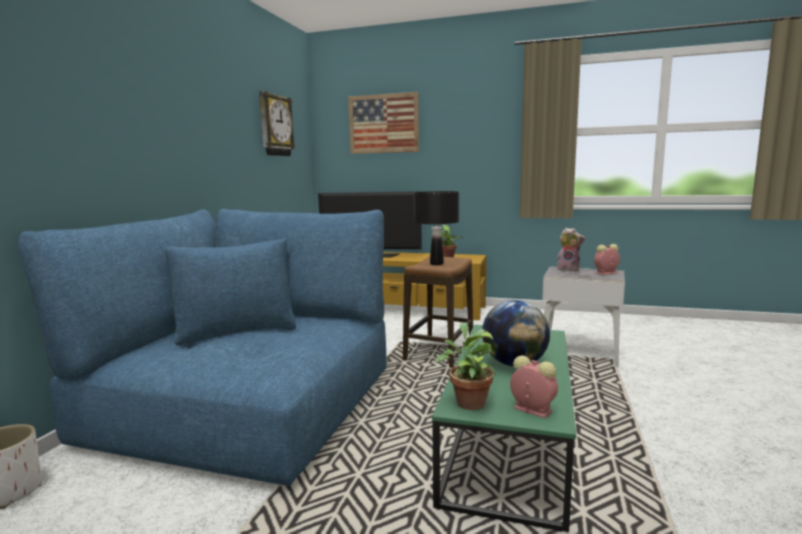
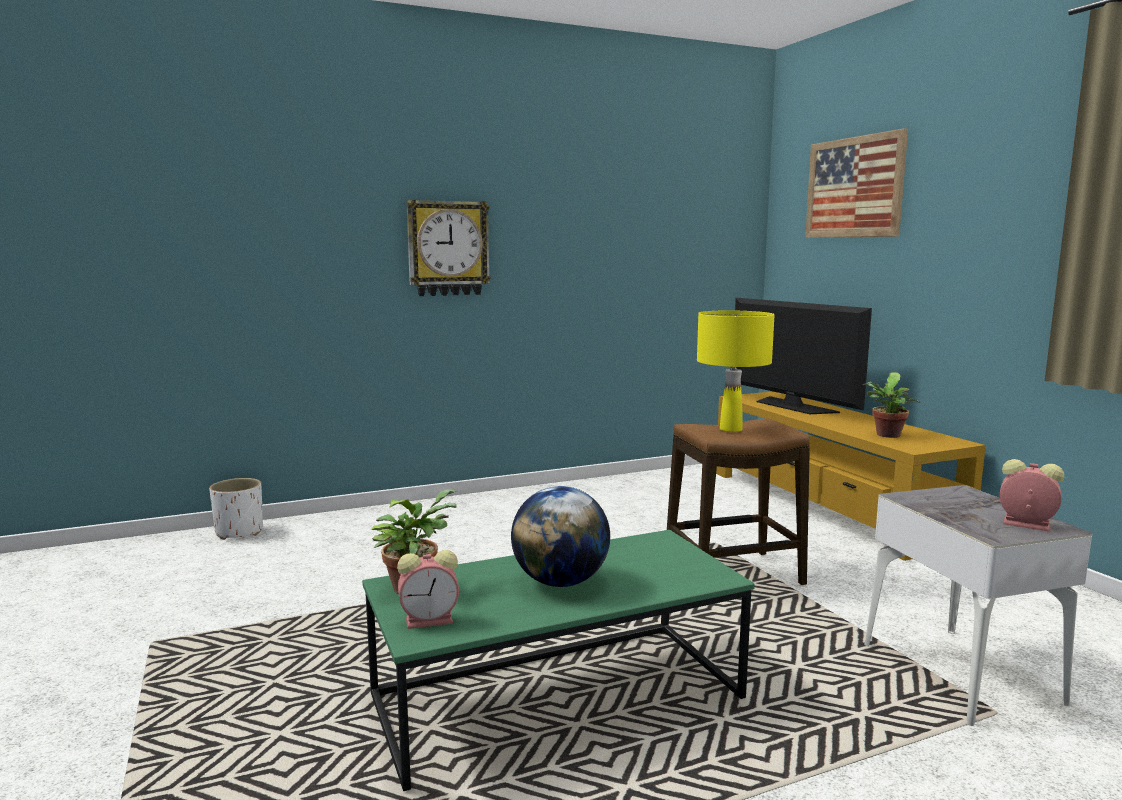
camera: 50 degrees right, 0 degrees up
blue sofa [18,209,386,486] -> none
wall clock [259,91,295,156] -> wall clock moved to [406,200,491,296]
black table lamp [414,191,459,265] -> yellow table lamp [697,310,775,432]
alarm clock [510,355,558,418] -> alarm clock turned 75 degrees clockwise [397,550,459,629]
plush toy [557,228,585,271] -> none

